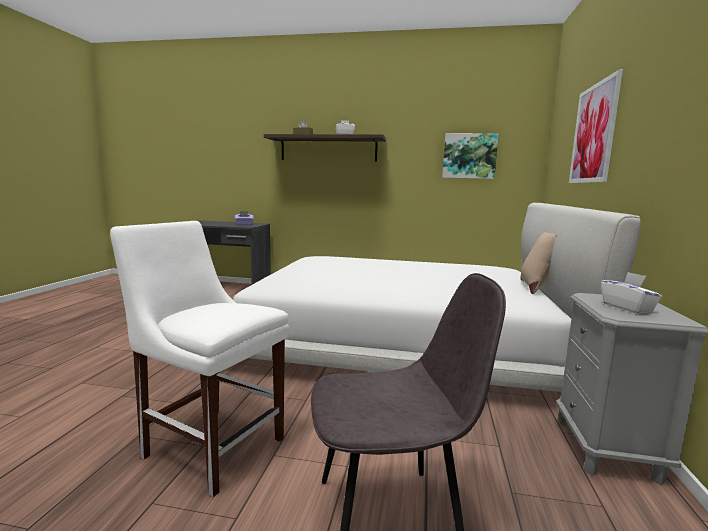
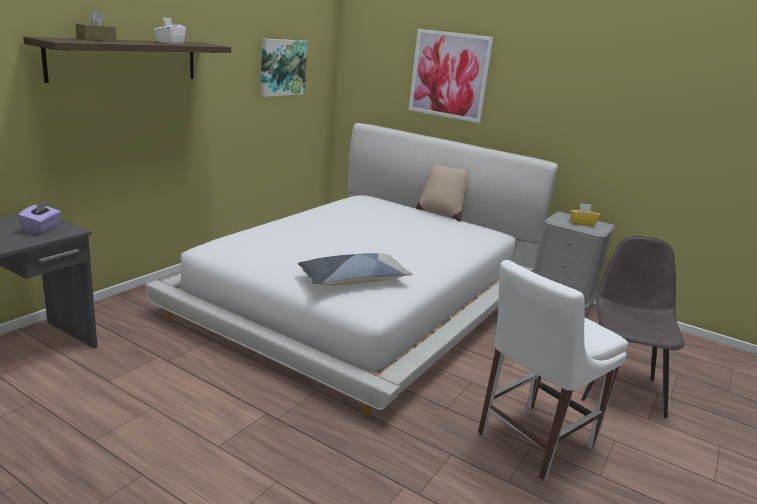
camera: 70 degrees left, 10 degrees up
white tissue box [601,272,662,314] -> yellow tissue box [570,203,600,226]
none -> pillow [298,253,412,286]

